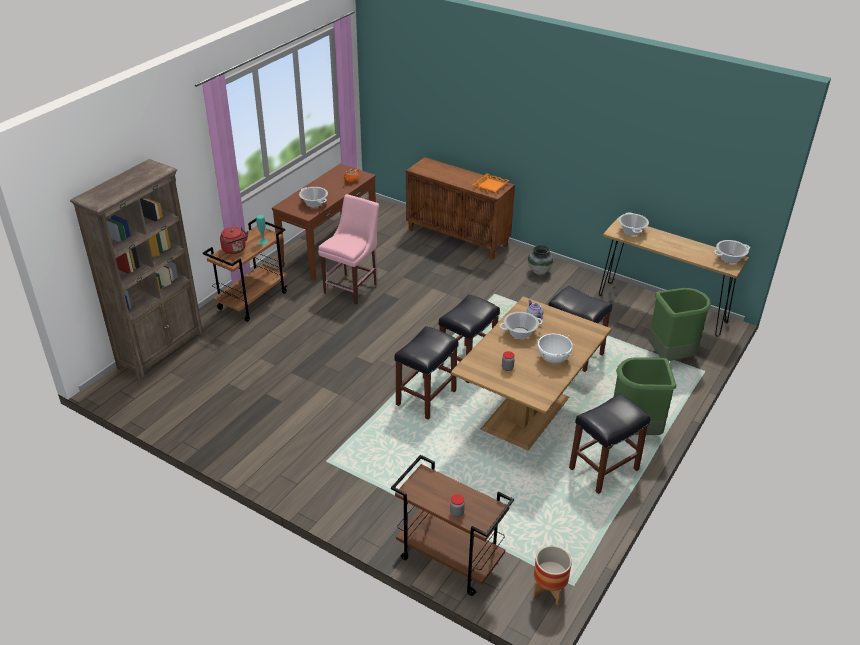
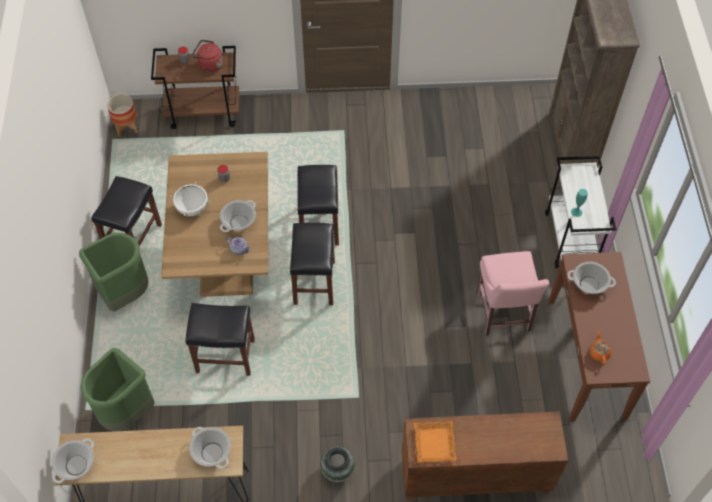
camera: 145 degrees right, 20 degrees up
brown cart [203,219,287,322] -> white cart [545,156,616,268]
red kettle [220,227,248,254] -> red kettle moved to [192,40,223,72]

